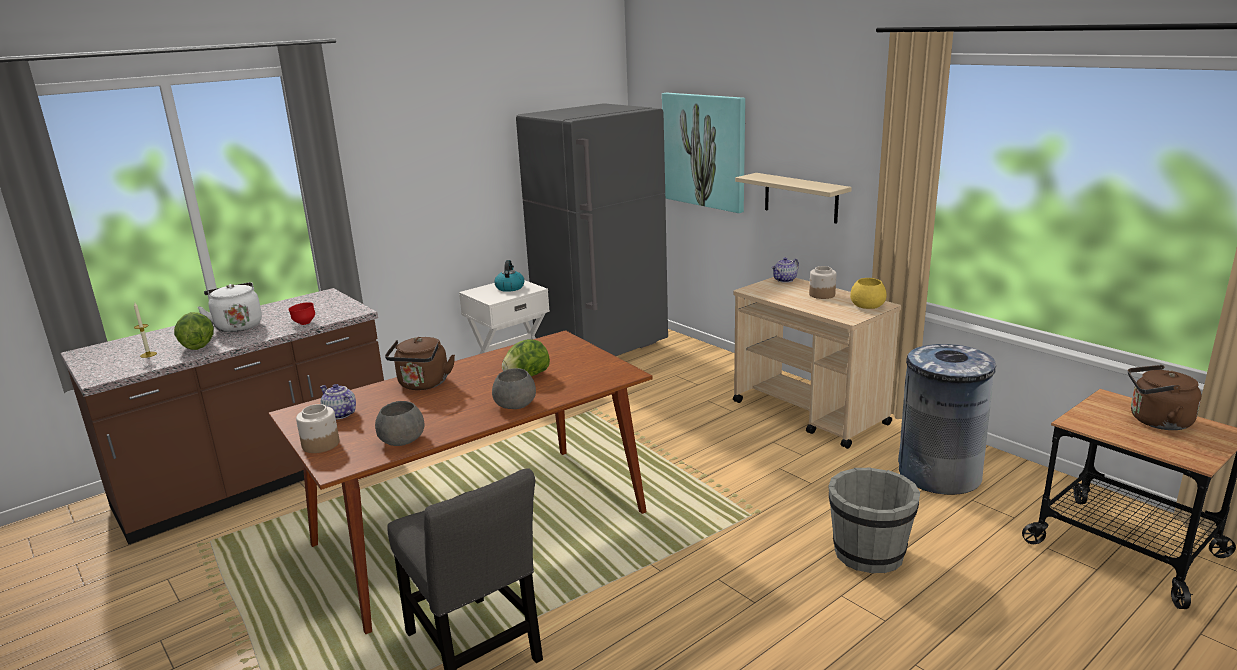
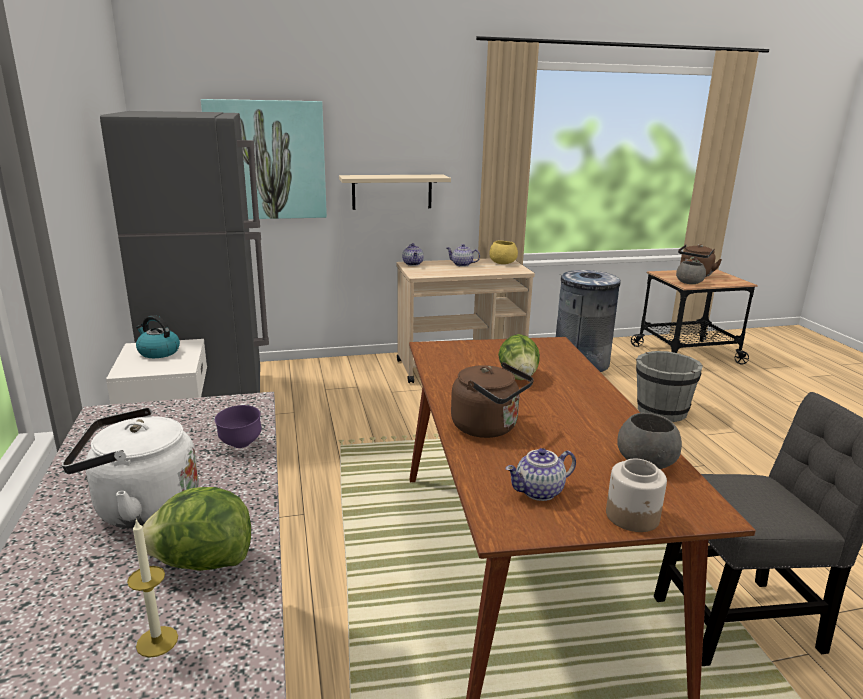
camera: 65 degrees left, 0 degrees up
red bowl [288,302,315,325] -> purple bowl [215,405,261,448]
grey bowl [492,368,536,409] -> grey bowl moved to [676,261,706,284]
jar [809,266,836,299] -> teapot [447,244,480,267]

